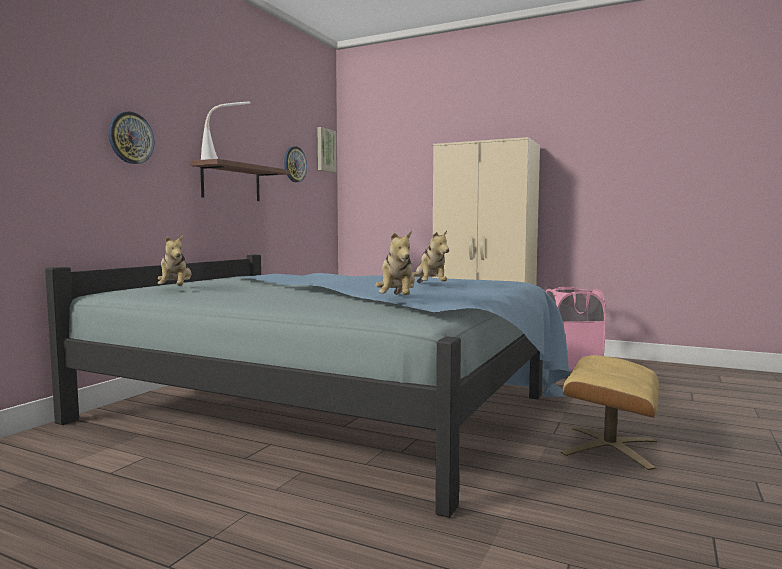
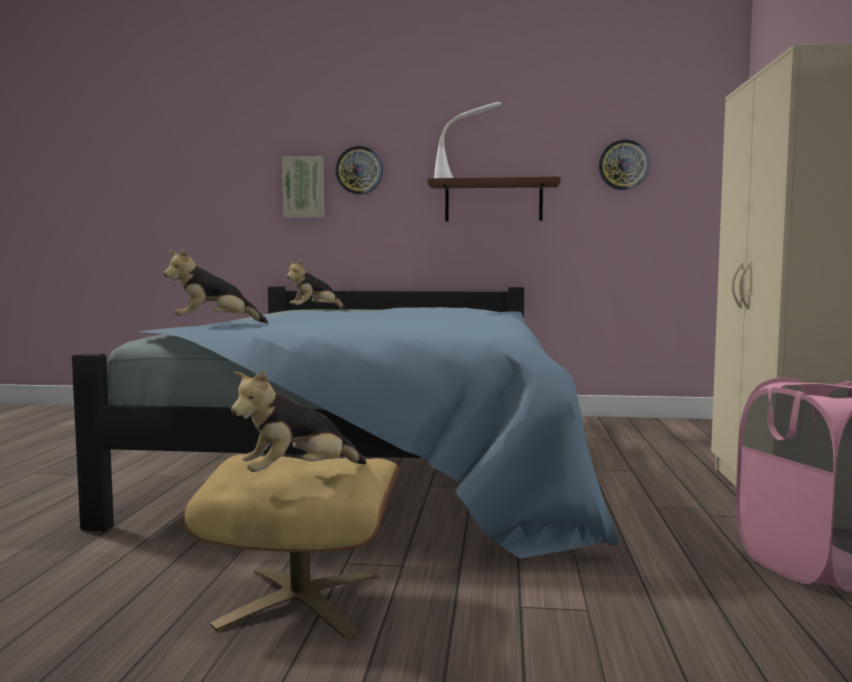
camera: 70 degrees right, 0 degrees up
picture [318,127,337,173] -> picture moved to [282,156,324,218]
plush toy [412,230,449,283] -> plush toy moved to [231,370,366,472]

